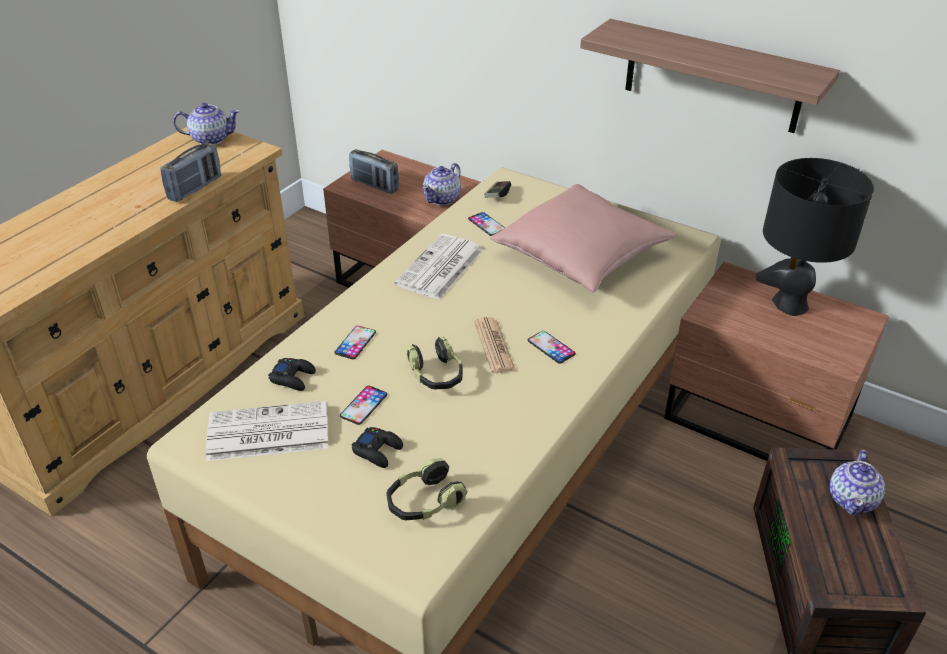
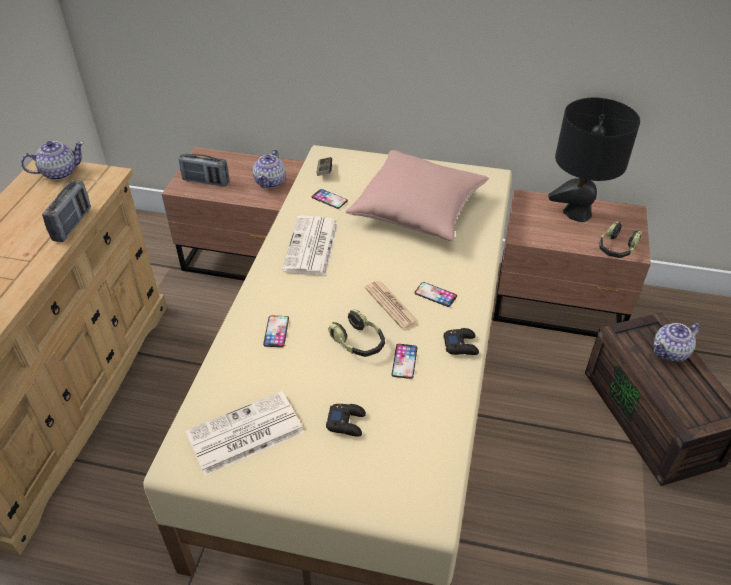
camera: 20 degrees left, 5 degrees up
black game controller [268,358,316,391] -> black game controller moved to [443,328,479,355]
phone [340,386,387,425] -> phone moved to [391,344,417,379]
headphones [386,458,468,520] -> headphones moved to [599,221,642,258]
shelf [580,19,840,133] -> none
teapot [830,450,885,515] -> teapot turned 60 degrees clockwise [654,323,700,362]

